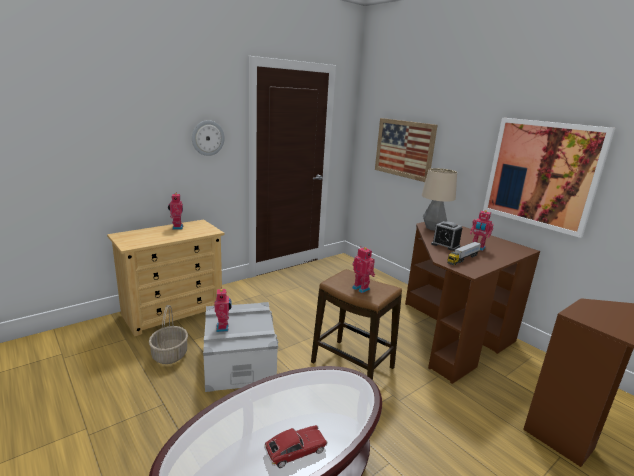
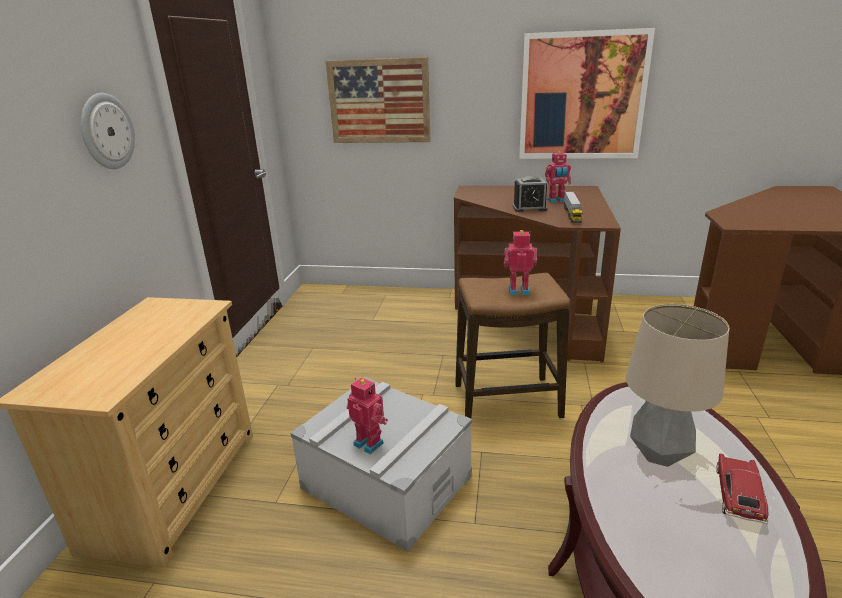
camera: 40 degrees left, 5 degrees up
basket [149,305,188,364] -> none
toy robot [168,192,183,230] -> none
table lamp [422,168,457,230] -> table lamp moved to [626,304,729,467]

